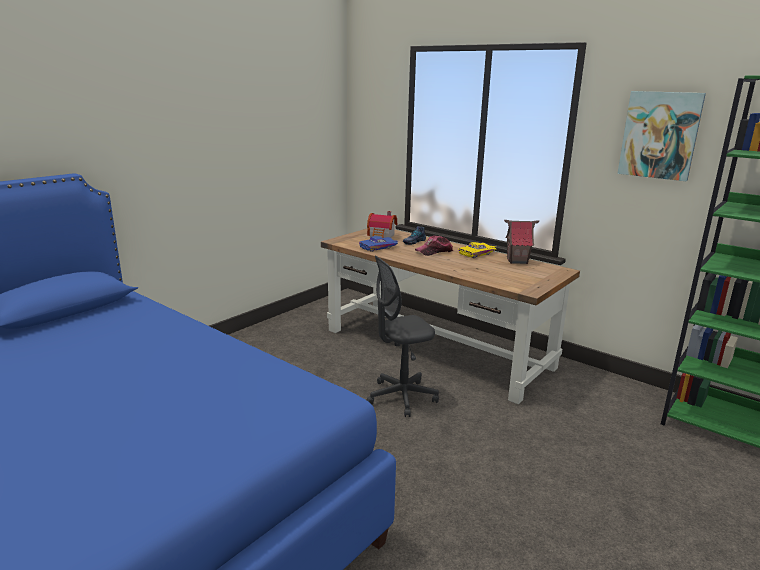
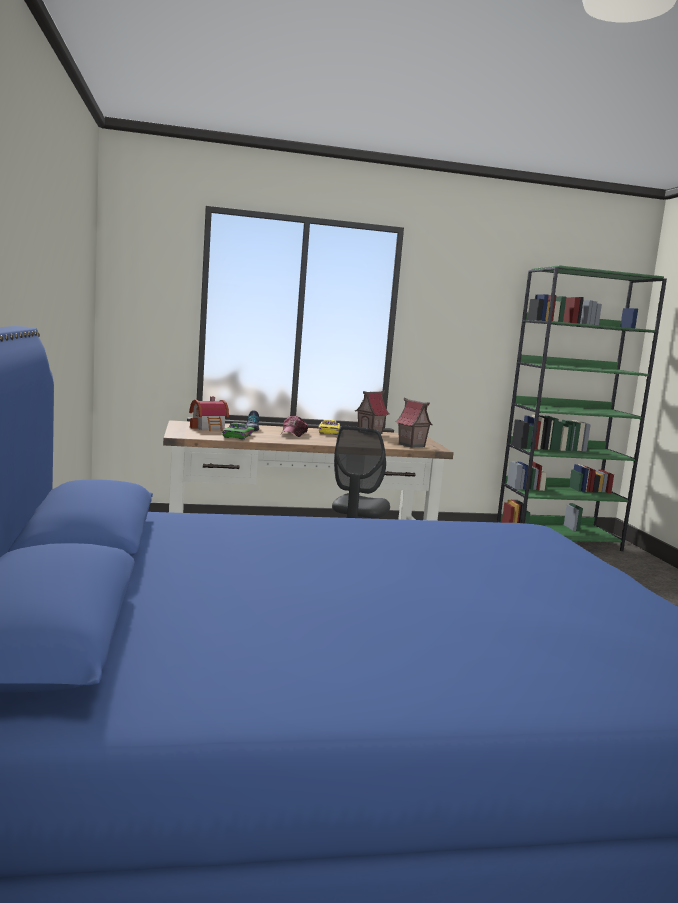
camera: 50 degrees left, 10 degrees down
blue toy car [359,236,398,252] -> green toy car [222,423,255,440]
picture [617,91,706,181] -> none
none -> toy house [395,398,433,448]

